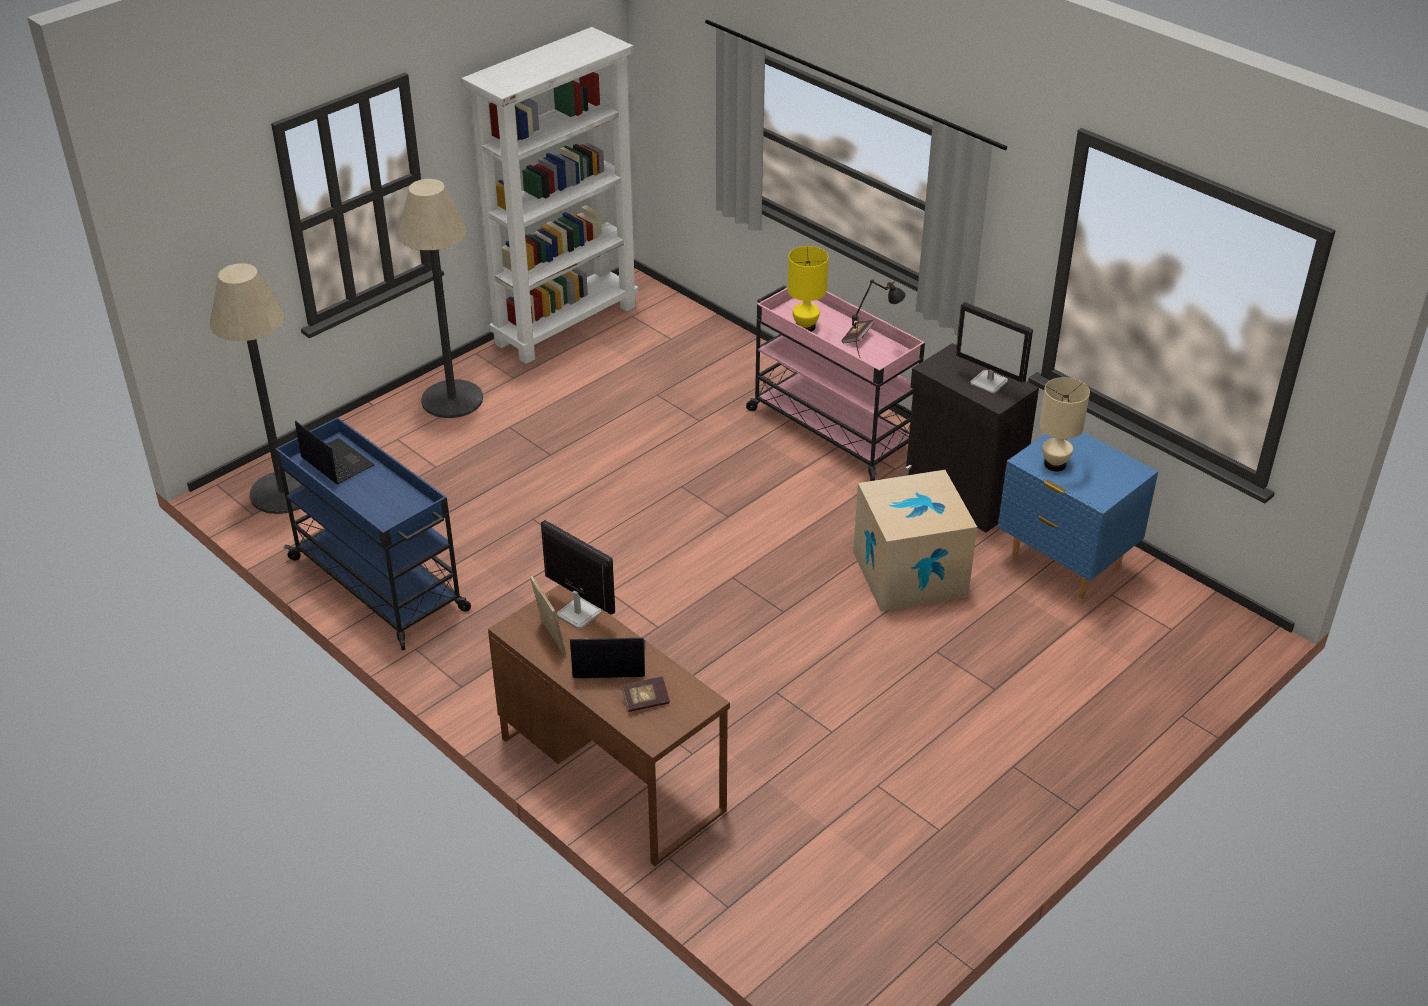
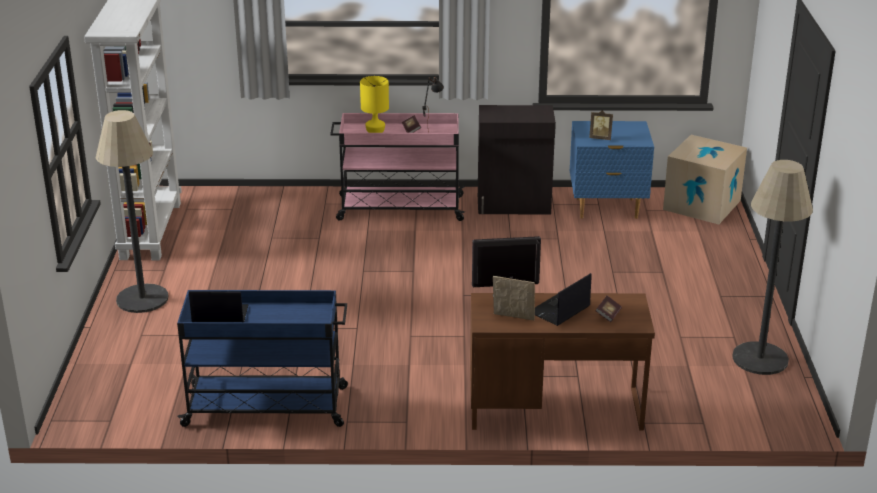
camera: 45 degrees left, 10 degrees down
floor lamp [210,263,302,514] -> floor lamp moved to [732,160,813,375]
cardboard box [853,470,977,612] -> cardboard box moved to [663,135,747,224]
monitor [956,302,1033,393] -> none
beige table lamp [1039,377,1090,471] -> picture frame [589,110,613,140]

